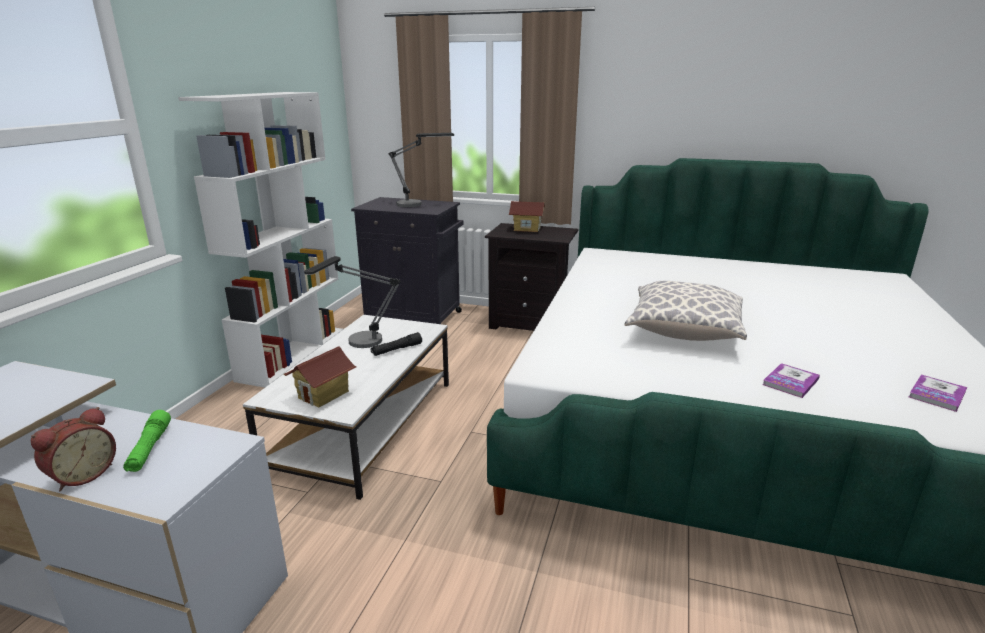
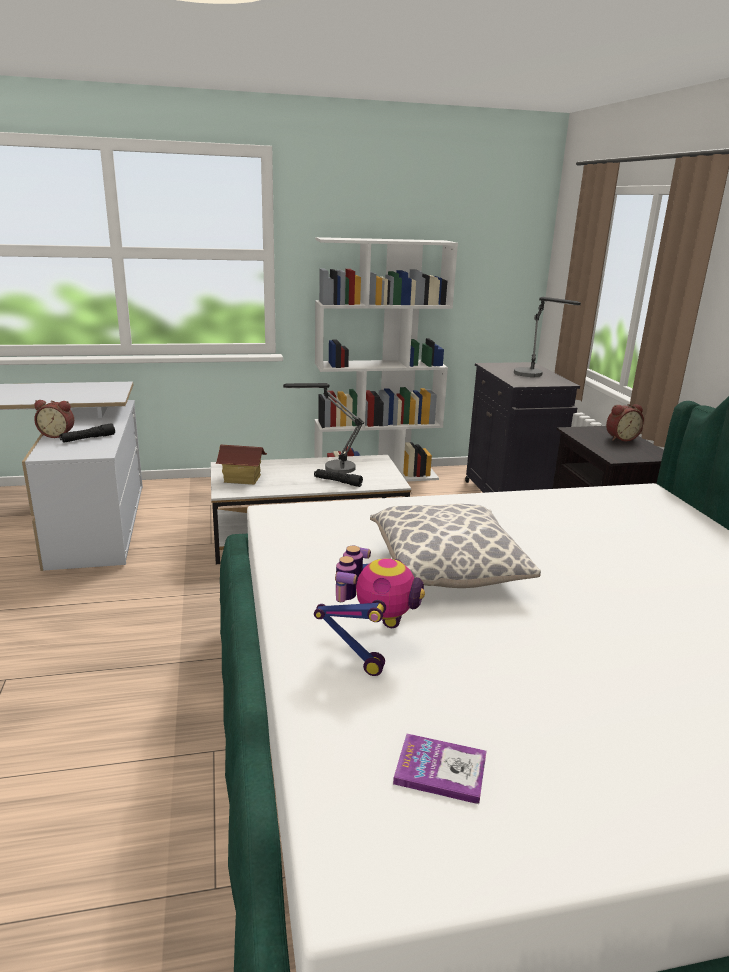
camera: 60 degrees right, 0 degrees up
green flashlight [123,410,171,472] -> black flashlight [59,423,115,442]
toy house [509,201,545,232] -> alarm clock [606,404,644,442]
book [763,363,820,398] -> toy robot [314,546,425,676]

